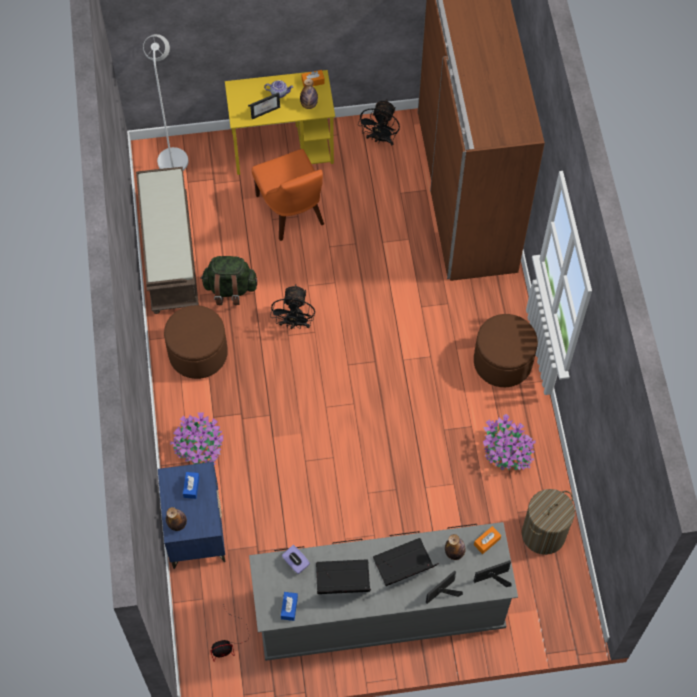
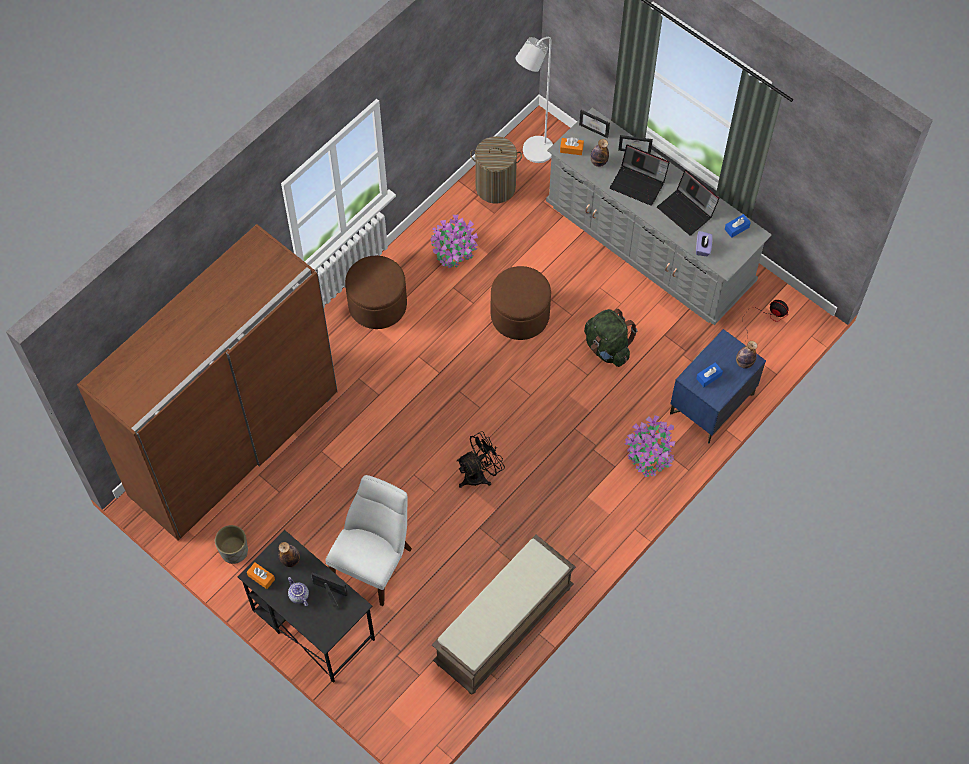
camera: 130 degrees left, 0 degrees up
white floor lamp [143,34,188,171] -> white floor lamp moved to [515,37,553,163]
brown ottoman [164,305,228,379] -> brown ottoman moved to [491,266,551,340]
green backpack [200,256,257,305] -> green backpack moved to [584,309,637,367]
yellow desk [225,70,335,175] -> black desk [237,530,375,683]
orange chair [252,149,324,241] -> white chair [326,475,412,606]
black fan [358,99,400,145] -> grey planter [215,525,248,564]

